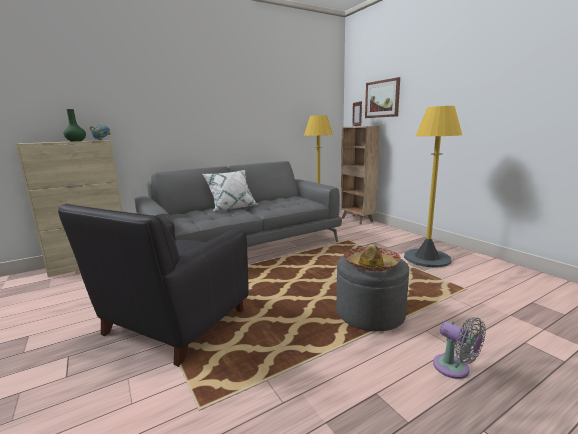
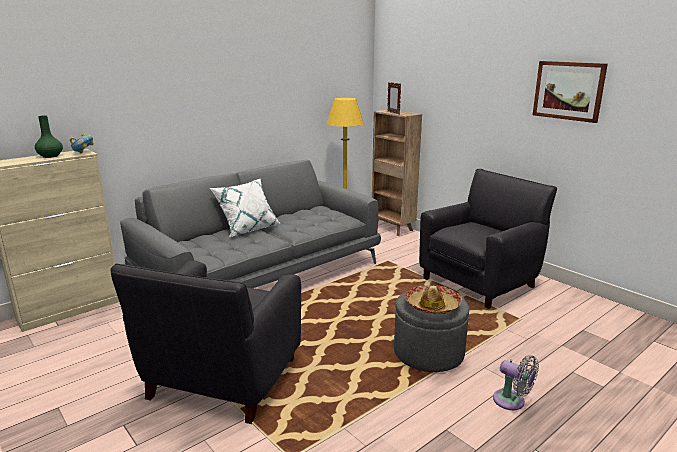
camera: 10 degrees left, 5 degrees up
picture [365,77,400,118] -> picture moved to [533,61,608,123]
yellow floor lamp [404,106,462,268] -> black armchair [419,169,557,309]

